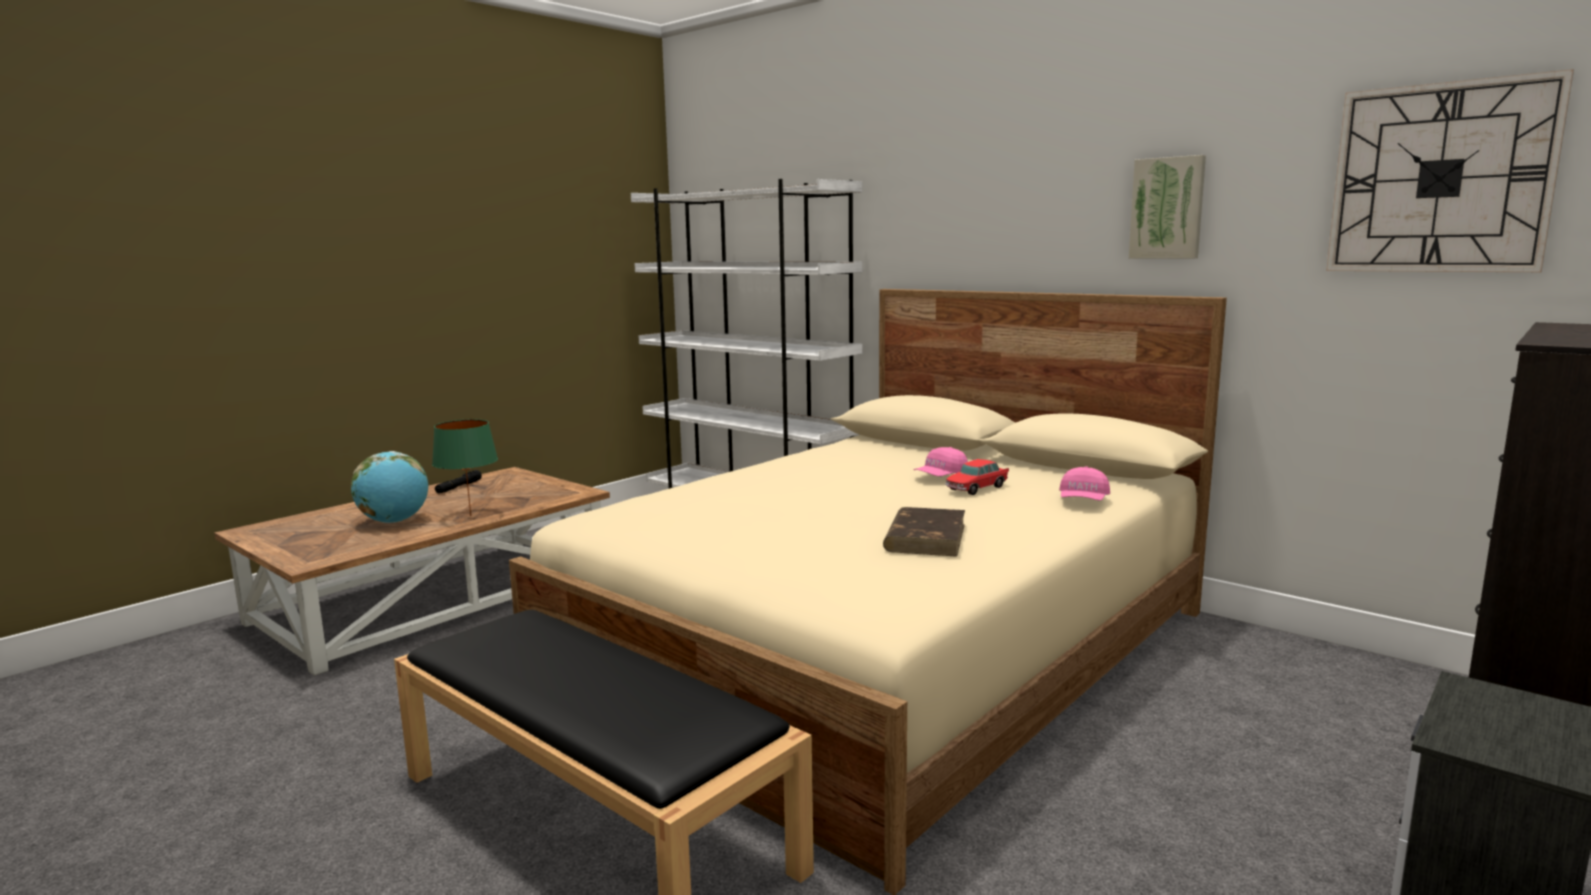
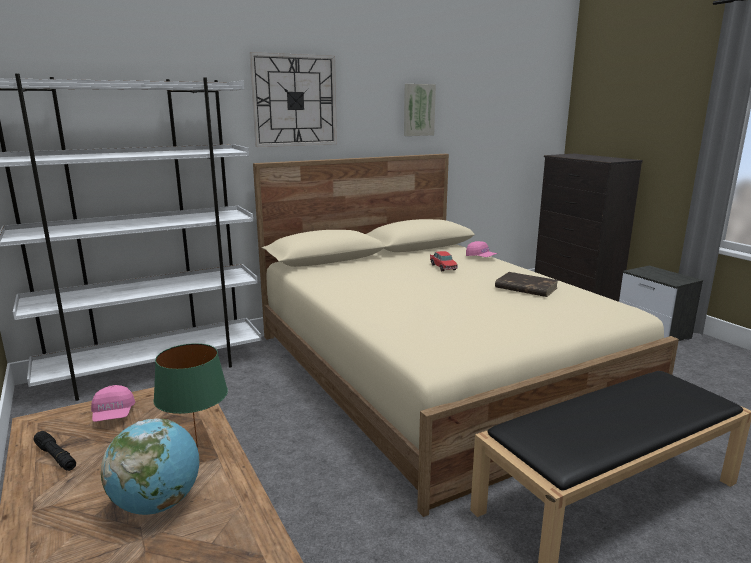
camera: 70 degrees left, 5 degrees up
pink cap [914,447,968,476] -> pink cap moved to [91,385,135,422]
wall clock [1326,69,1574,272] -> wall clock moved to [250,52,337,147]

